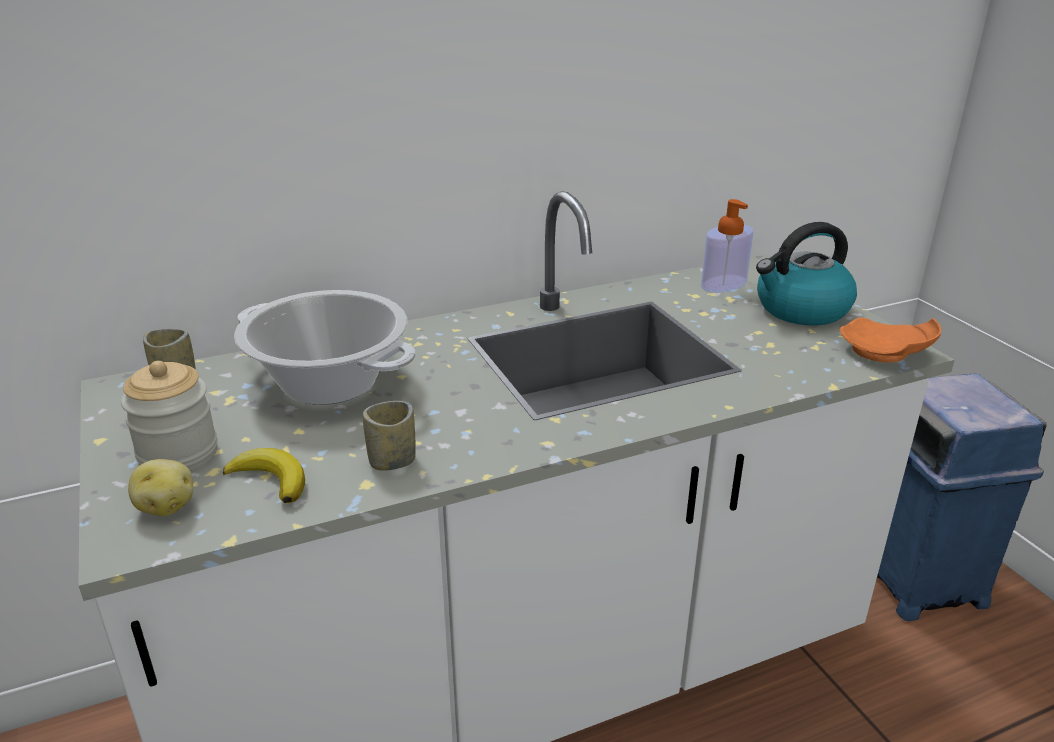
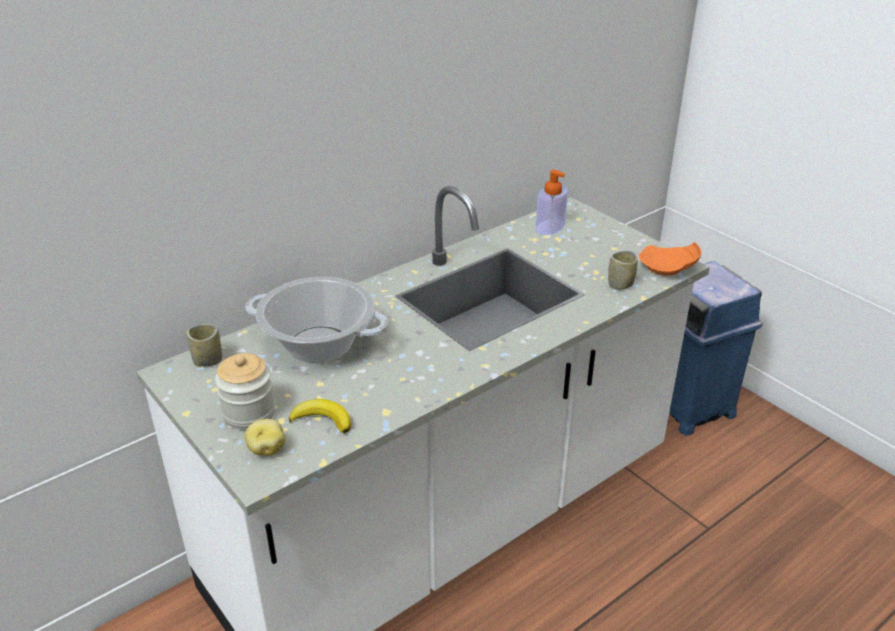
camera: 15 degrees left, 5 degrees up
cup [362,401,416,471] -> cup moved to [608,251,638,290]
kettle [756,222,857,326] -> none

